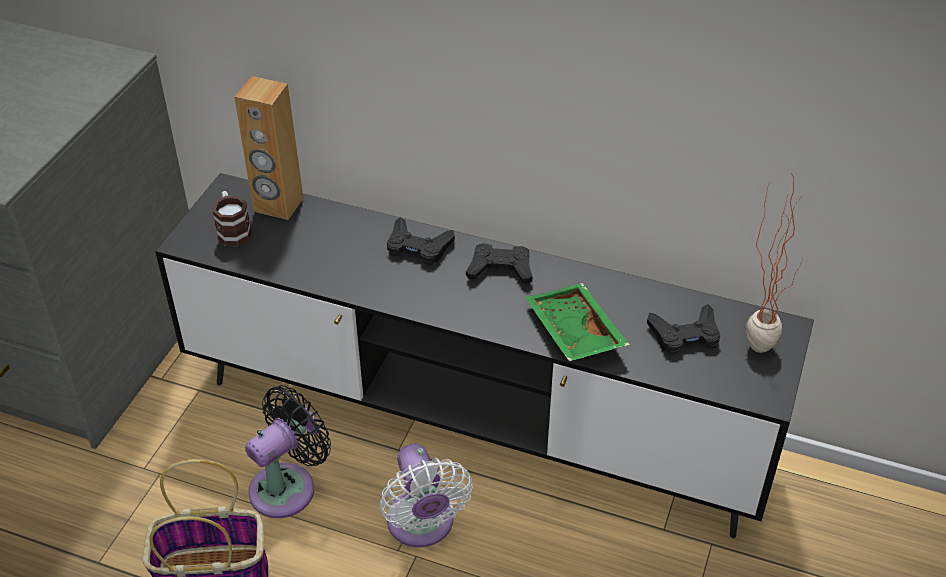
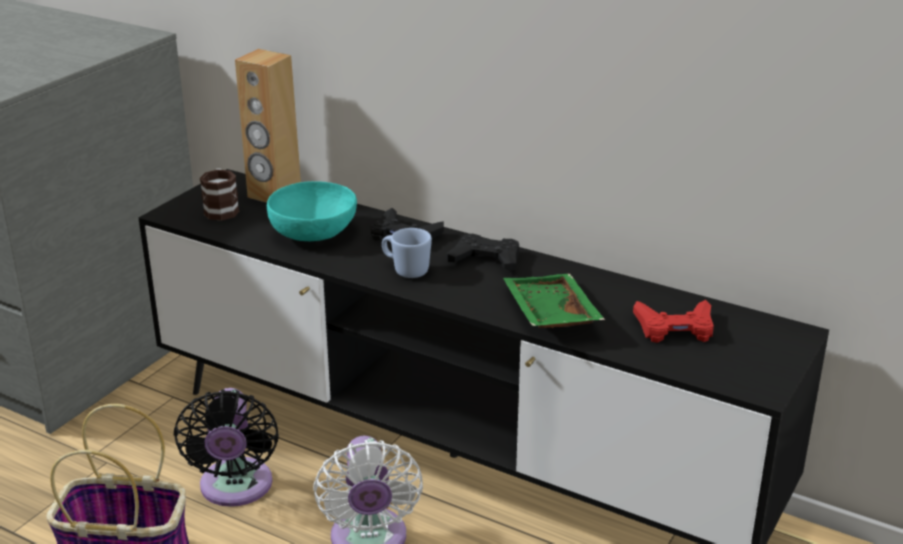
camera: 10 degrees right, 15 degrees down
black fan [245,386,331,518] -> black fan turned 120 degrees clockwise [174,388,279,507]
black game controller [647,304,720,355] -> red game controller [633,300,714,343]
potted plant [746,175,803,353] -> none
none -> turquoise bowl [267,181,357,241]
none -> blue mug [382,228,432,278]

